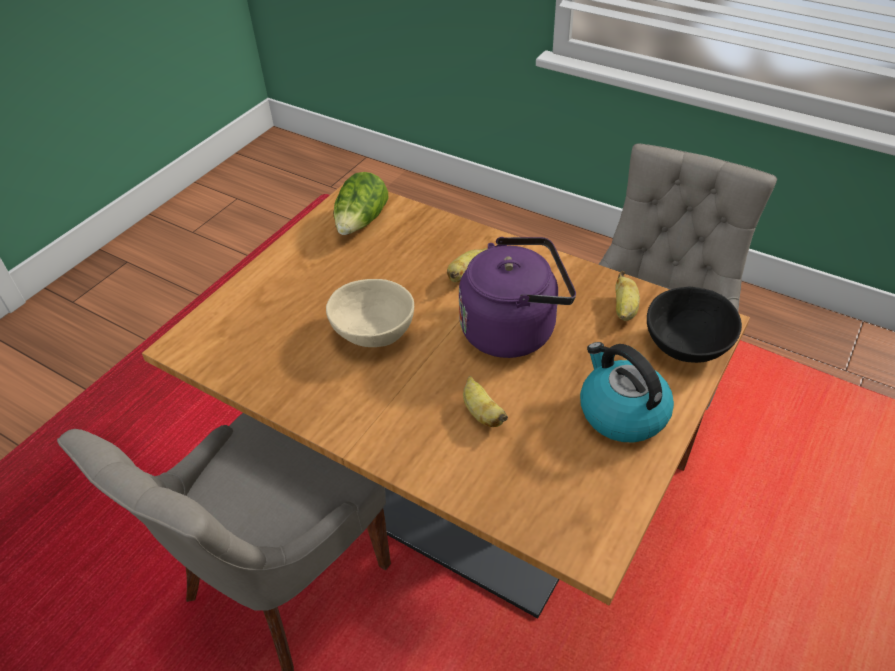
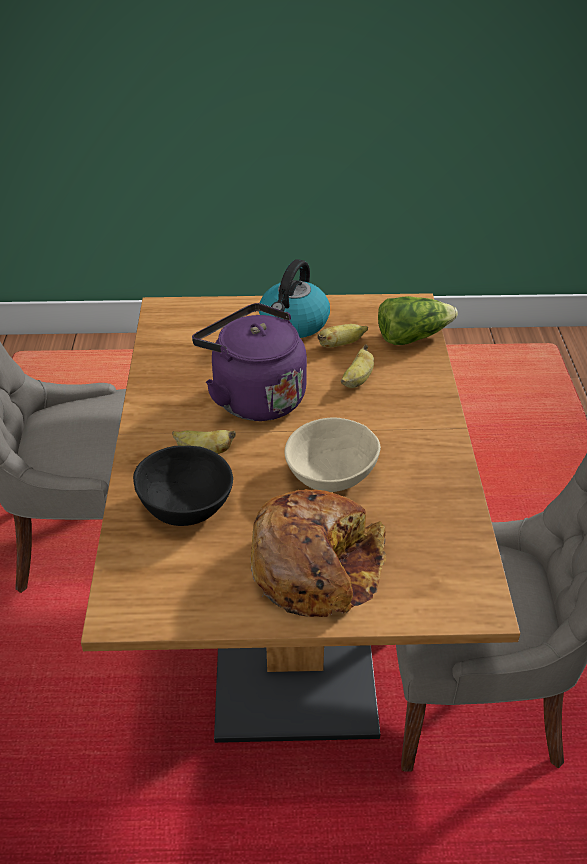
camera: 125 degrees left, 5 degrees down
lettuce [334,172,388,235] -> lettuce moved to [378,296,458,345]
banana [615,271,640,321] -> banana moved to [317,324,368,348]
black bowl [647,287,742,363] -> black bowl moved to [133,446,233,526]
none -> bread [250,489,386,617]

